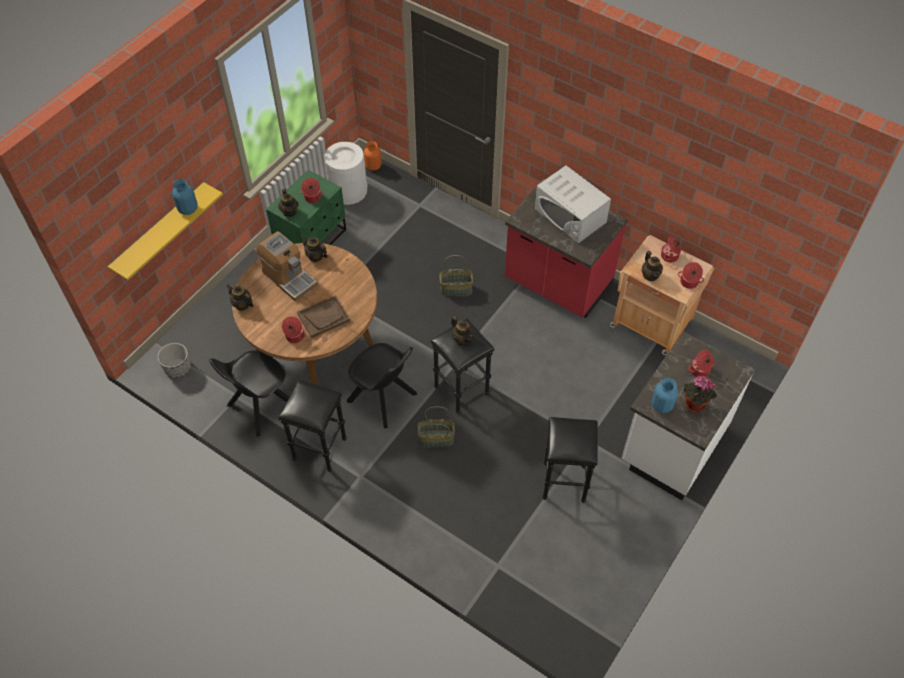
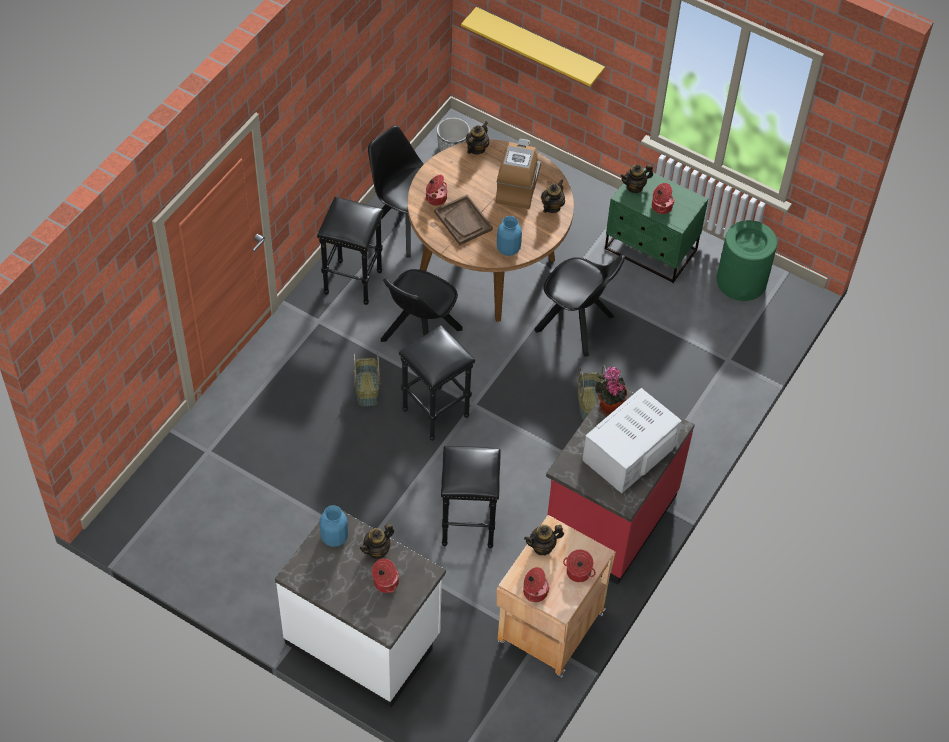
camera: 85 degrees right, 0 degrees up
blue vase [172,179,198,215] -> blue vase moved to [497,216,522,256]
coffee machine [256,231,318,302] -> coffee machine turned 150 degrees clockwise [496,139,541,209]
white trash can [324,142,368,205] -> green trash can [717,220,777,301]
orange vase [364,141,382,171] -> none
teapot [451,316,474,345] -> teapot moved to [360,523,394,559]
black stool [543,417,598,503] -> black stool moved to [441,446,501,548]
potted plant [684,376,717,413] -> potted plant moved to [595,366,627,416]
none -> black chair [534,255,625,356]

